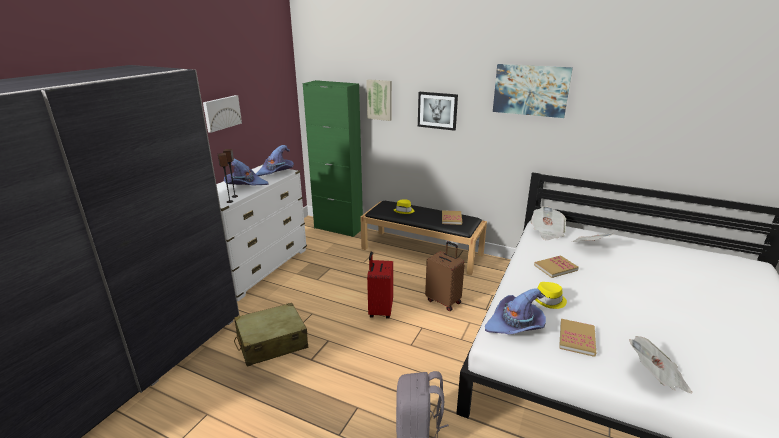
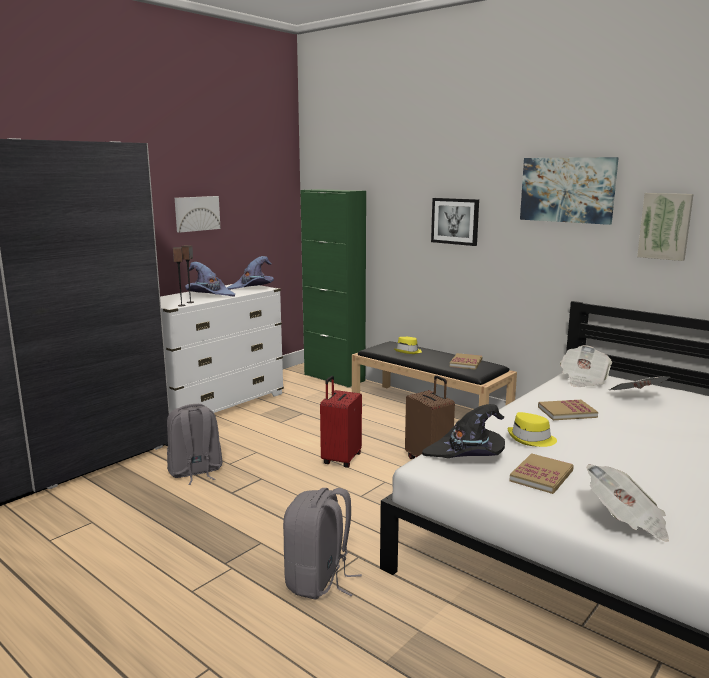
camera: 15 degrees right, 10 degrees down
beige suitcase [234,303,308,367] -> grey backpack [167,404,222,485]
picture [366,79,392,121] -> picture moved to [637,193,694,261]
purple hat [485,288,546,335] -> black hat [422,404,505,458]

